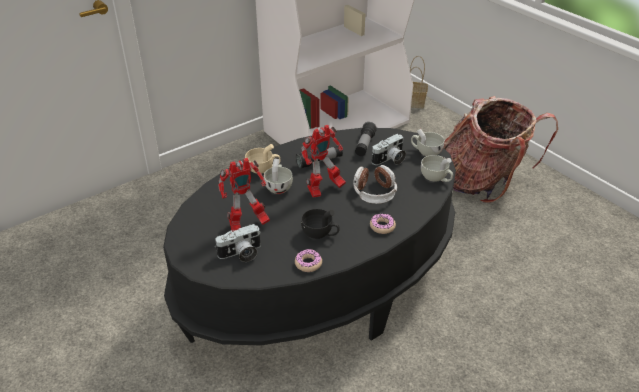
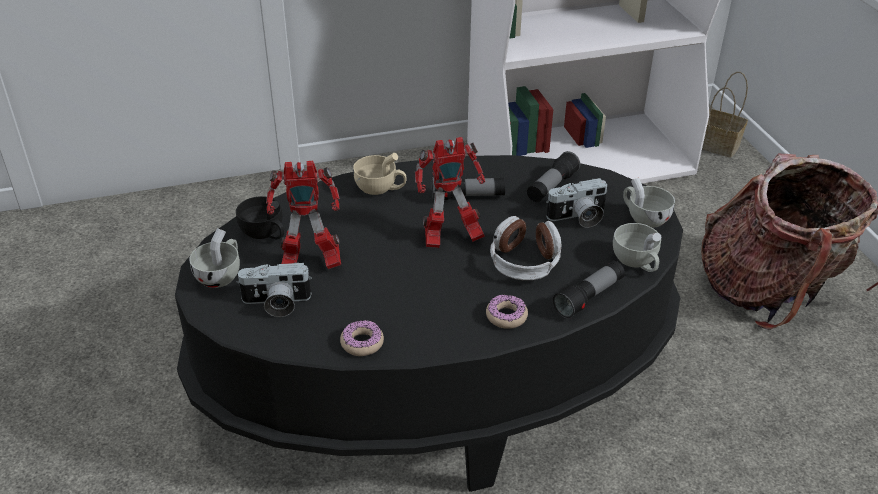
camera: 20 degrees right, 0 degrees up
white cup [264,159,293,194] -> white cup moved to [189,228,240,288]
black cup [301,209,340,239] -> black cup moved to [236,196,284,240]
none -> flashlight [553,261,625,319]

